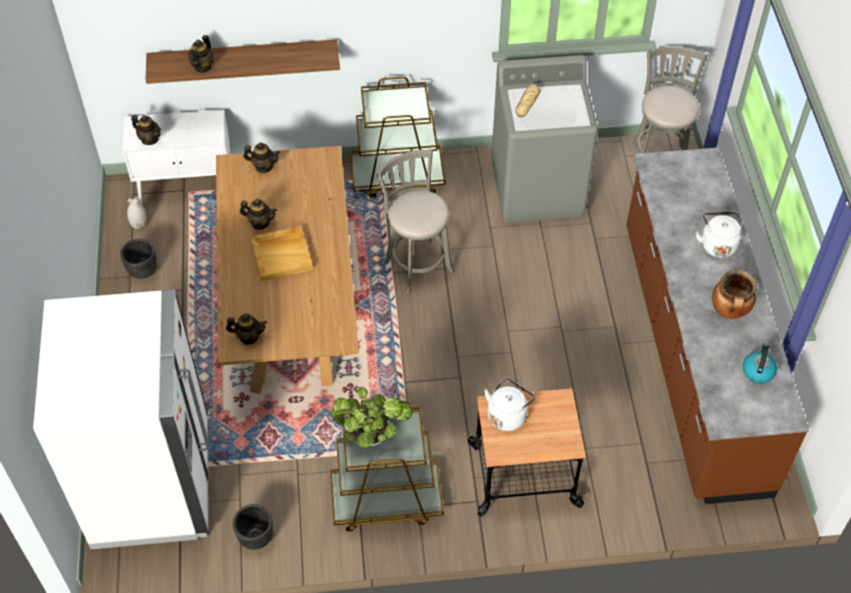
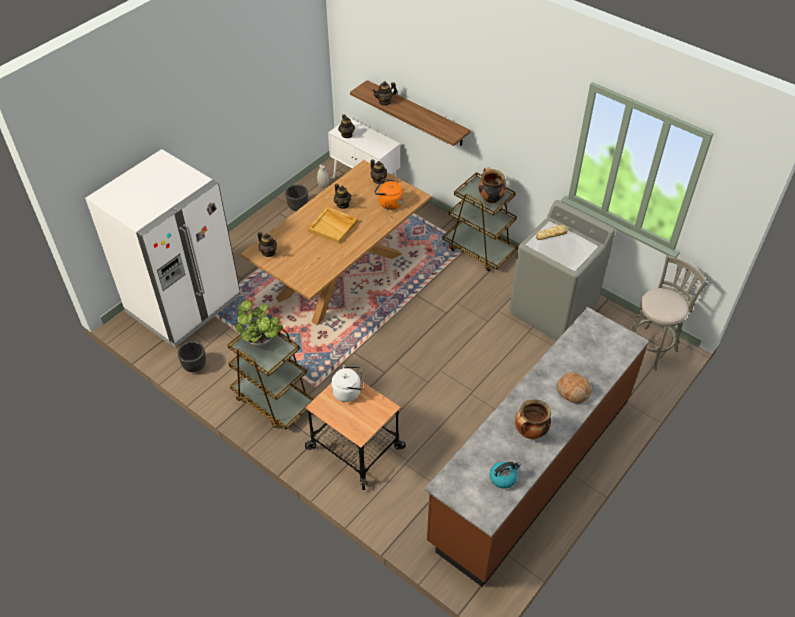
camera: 45 degrees right, 5 degrees down
grey stool [377,150,454,295] -> none
white kettle [696,212,742,258] -> bread [556,372,592,403]
none -> orange kettle [374,179,403,210]
none -> cooking pot [479,167,506,204]

